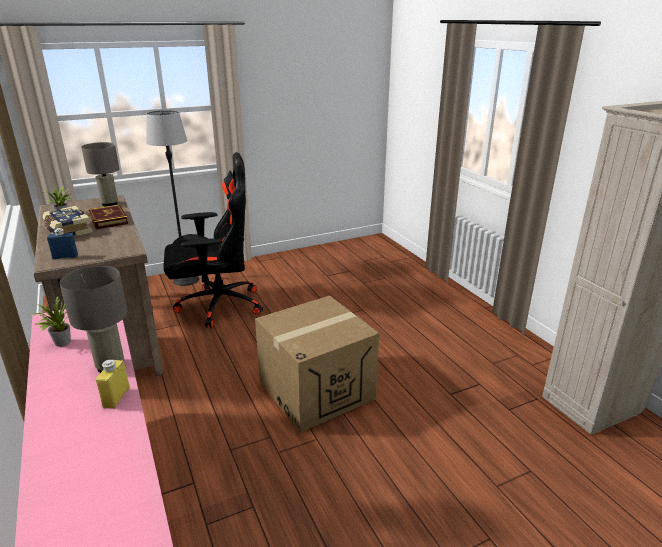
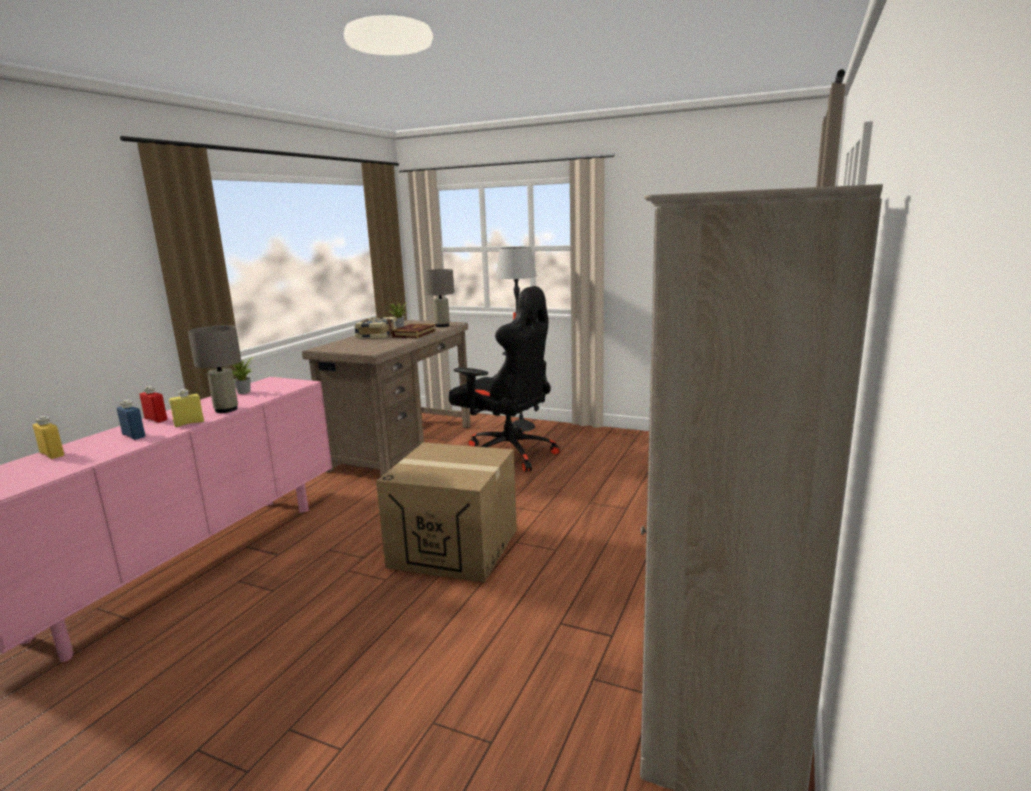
camera: 50 degrees right, 10 degrees down
blue bottle [47,228,78,259] -> blue bottle moved to [117,400,145,440]
none -> yellow bottle [33,416,64,459]
none -> red bottle [139,386,167,423]

